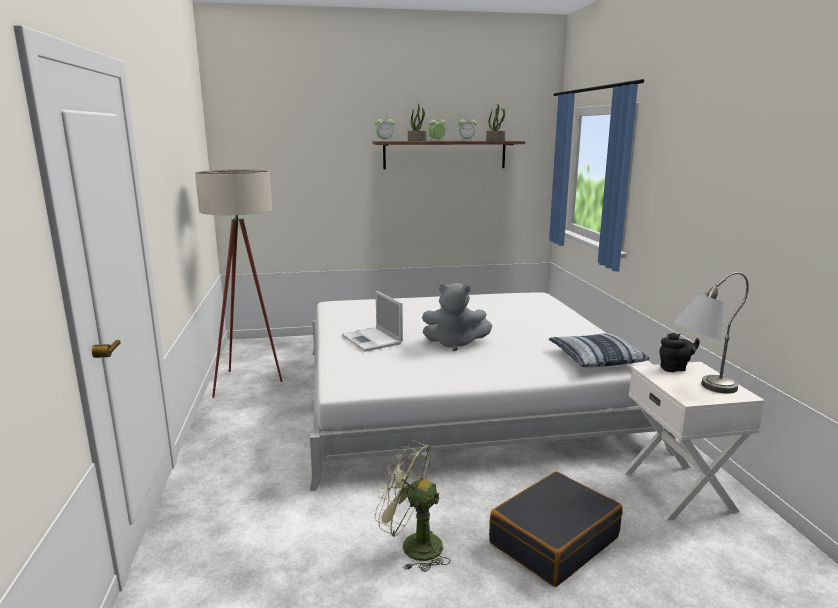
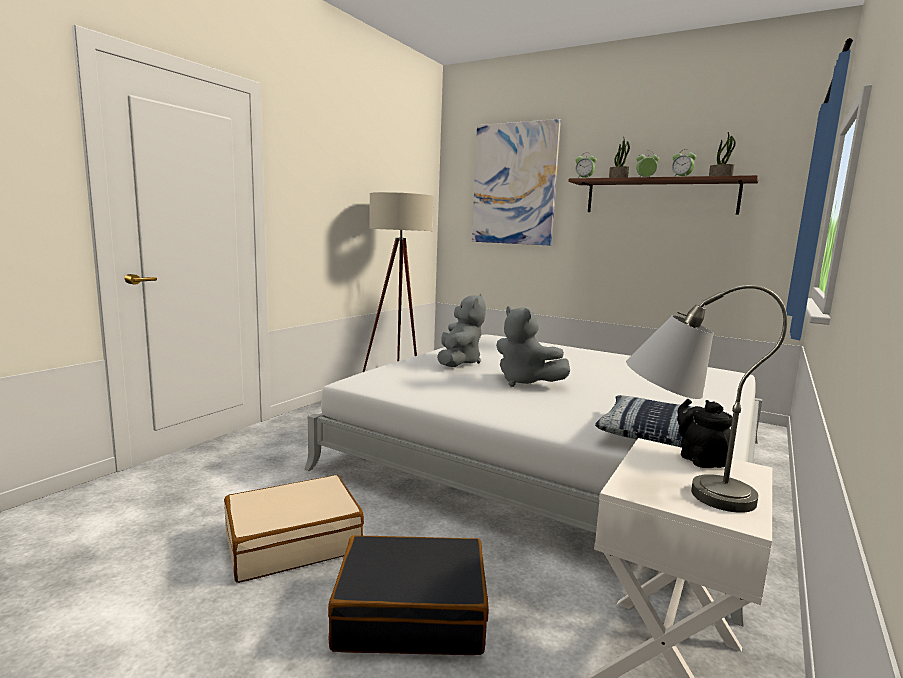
camera: 40 degrees right, 5 degrees down
laptop [342,291,403,352] -> grey plush toy [437,294,486,367]
green fan [375,440,451,572] -> beige suitcase [224,475,364,583]
black teapot [659,333,699,372] -> black teapot turned 135 degrees counterclockwise [677,399,733,468]
none -> picture [472,119,561,245]

